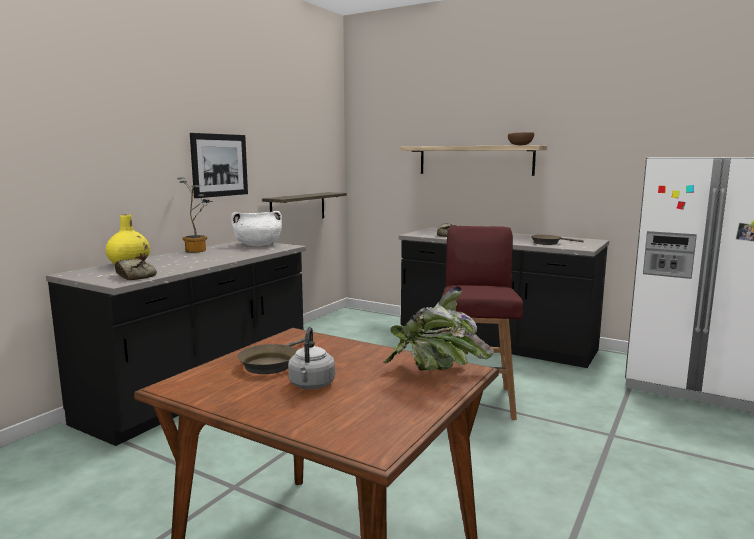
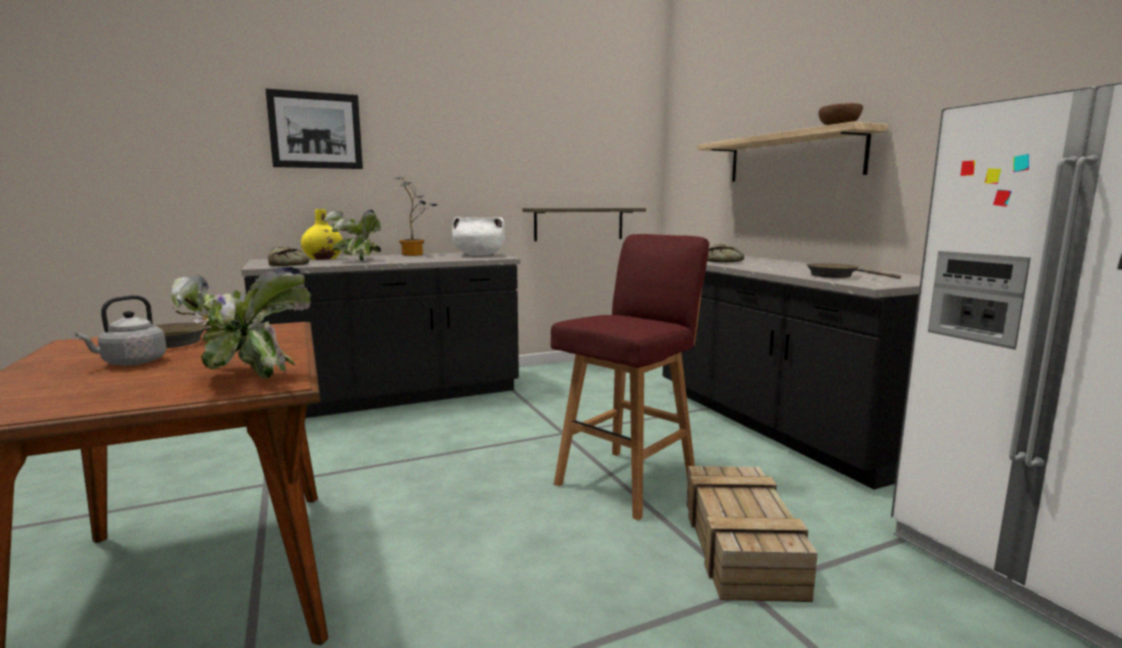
camera: 35 degrees right, 0 degrees up
picture [190,133,248,198] -> picture moved to [265,88,363,169]
none -> potted plant [324,210,381,262]
none -> crate [687,466,818,602]

